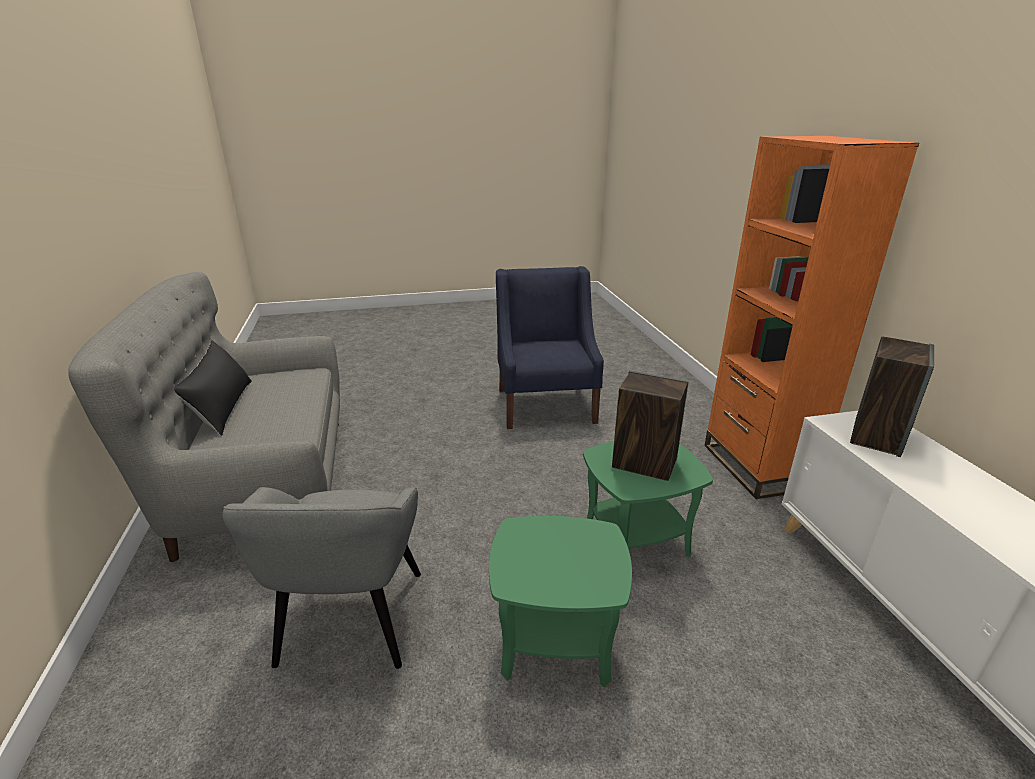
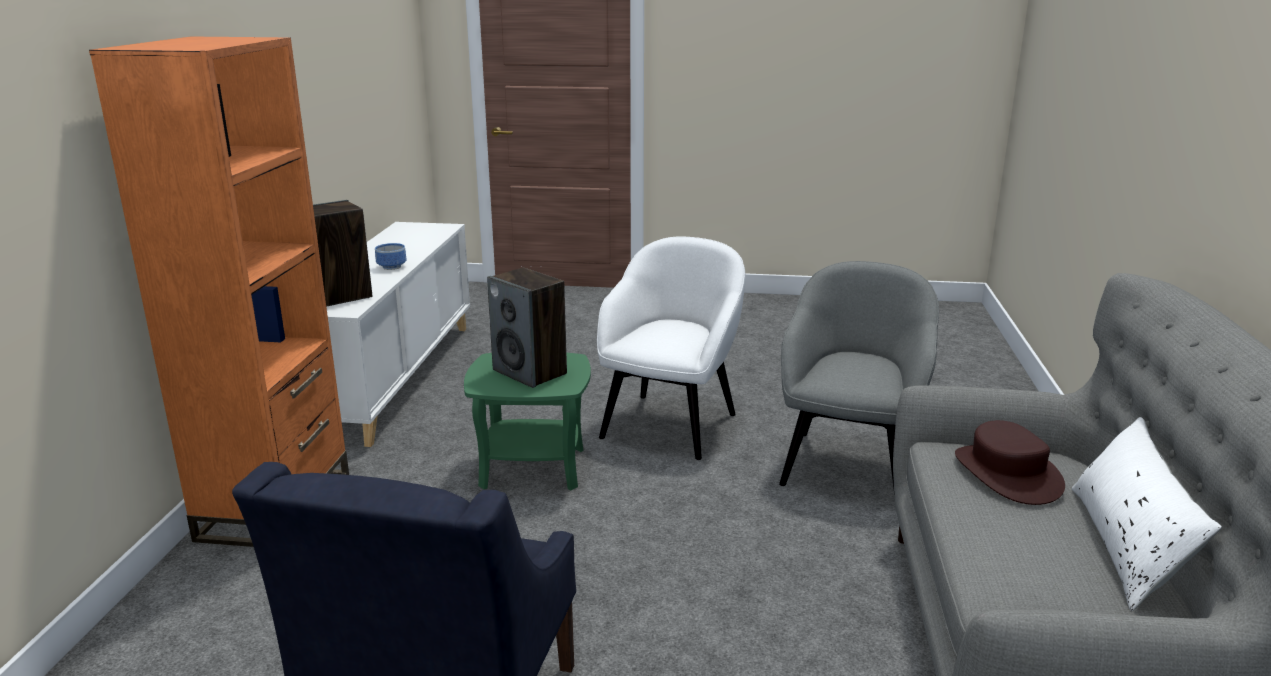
camera: 160 degrees left, 5 degrees down
black pillow [174,340,252,436] -> white pillow [1072,417,1222,611]
green side table [489,516,632,687] -> white armchair [597,237,746,460]
none -> bowl [375,243,406,270]
none -> brown hat [955,420,1065,505]

